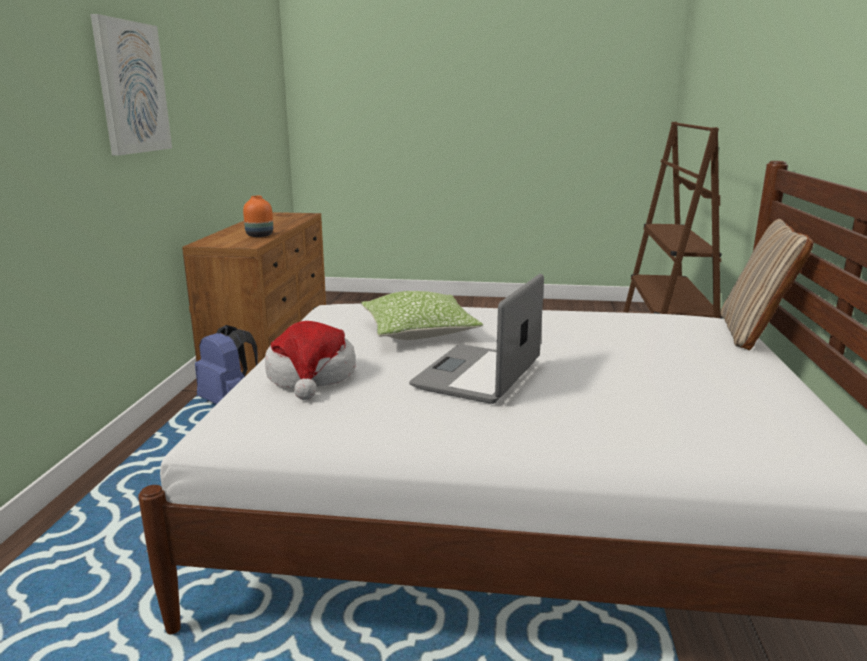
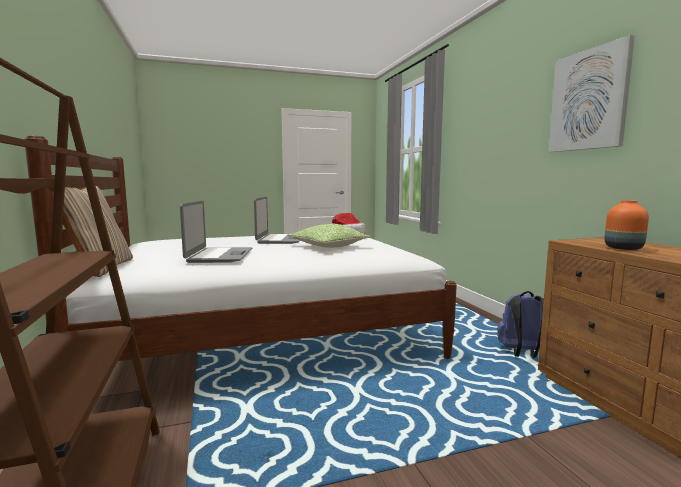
camera: 155 degrees right, 10 degrees down
none -> laptop [180,201,252,263]

